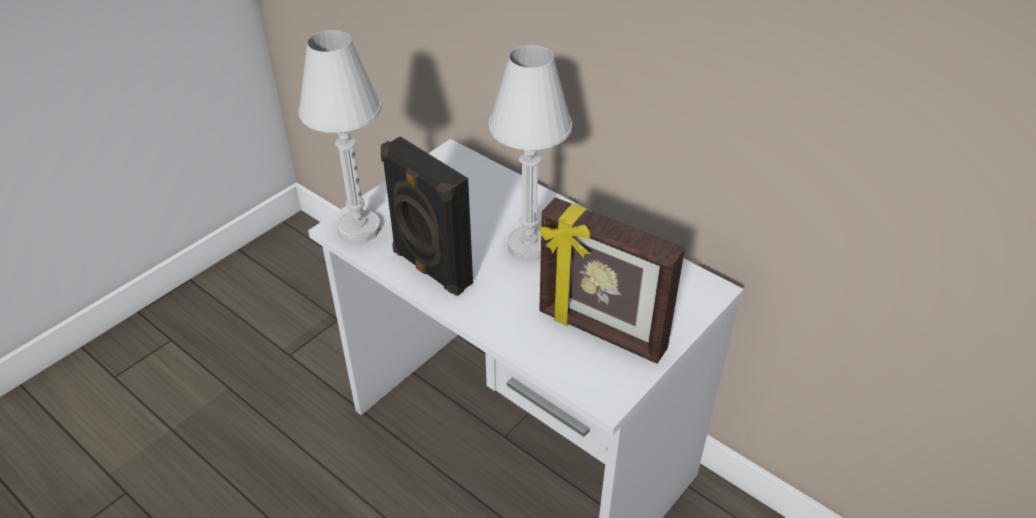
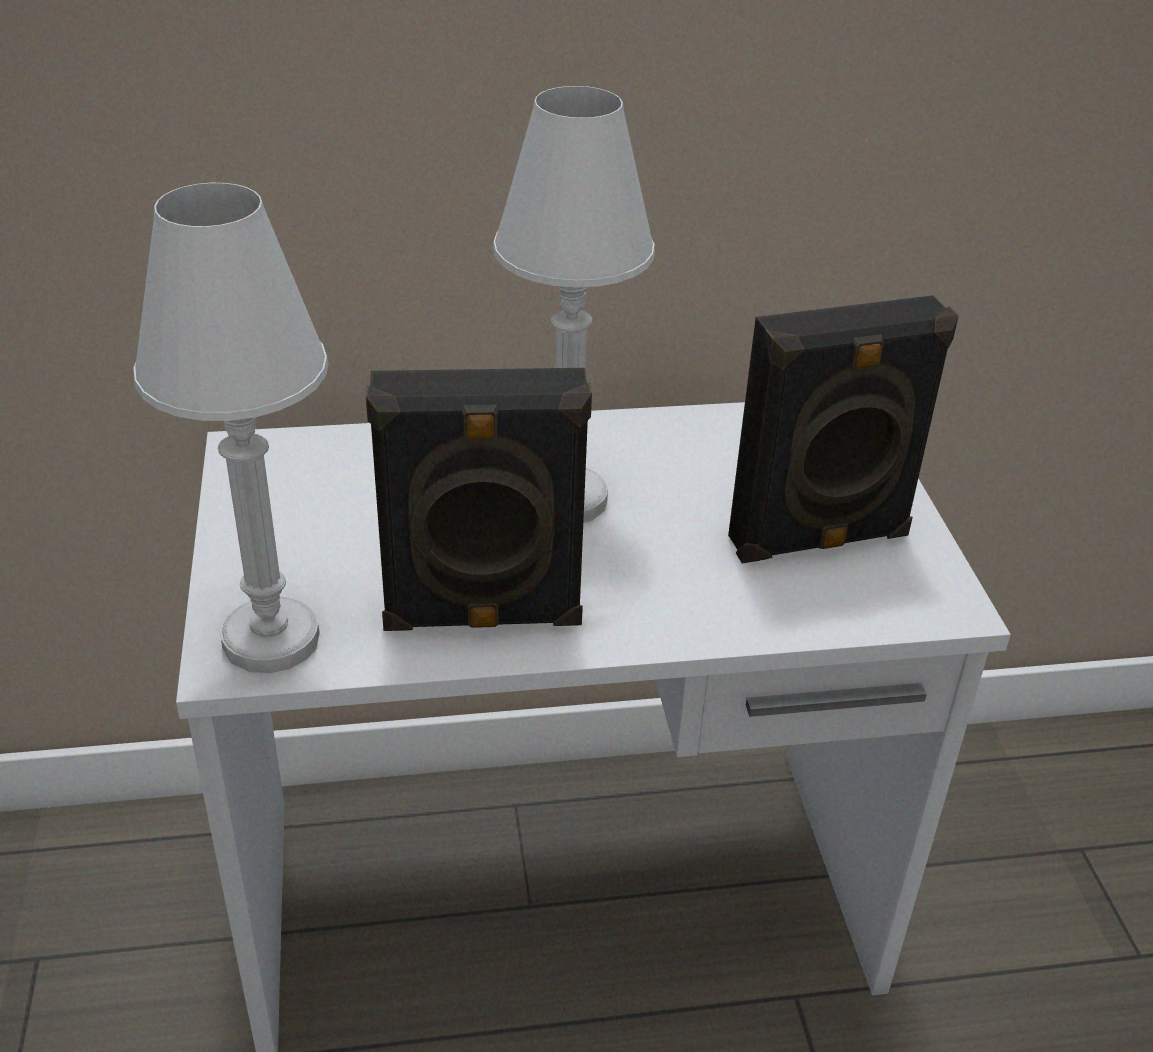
camera: 50 degrees left, 5 degrees down
picture frame [539,197,685,364] -> black speaker [728,295,959,563]

